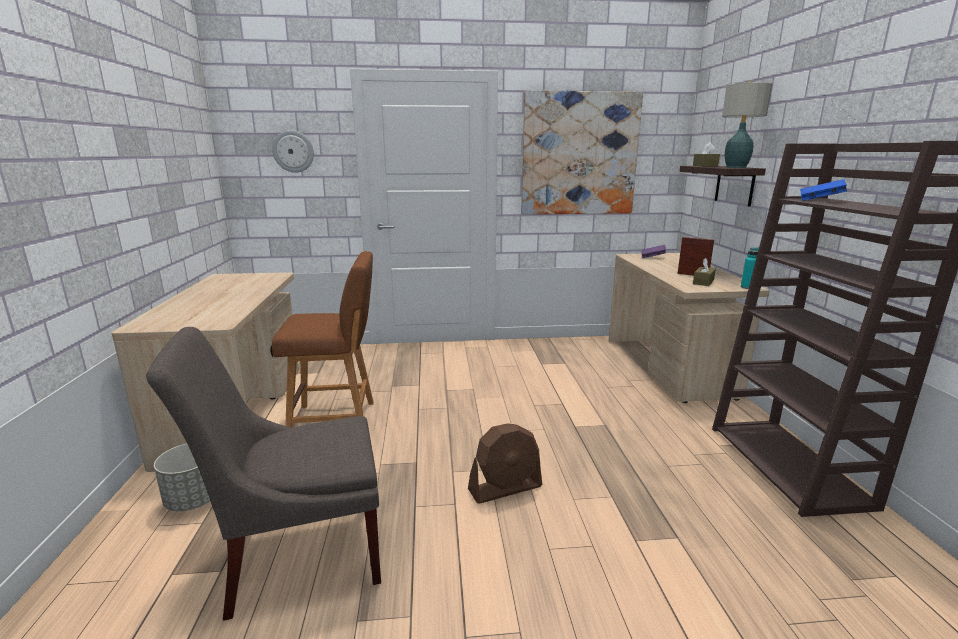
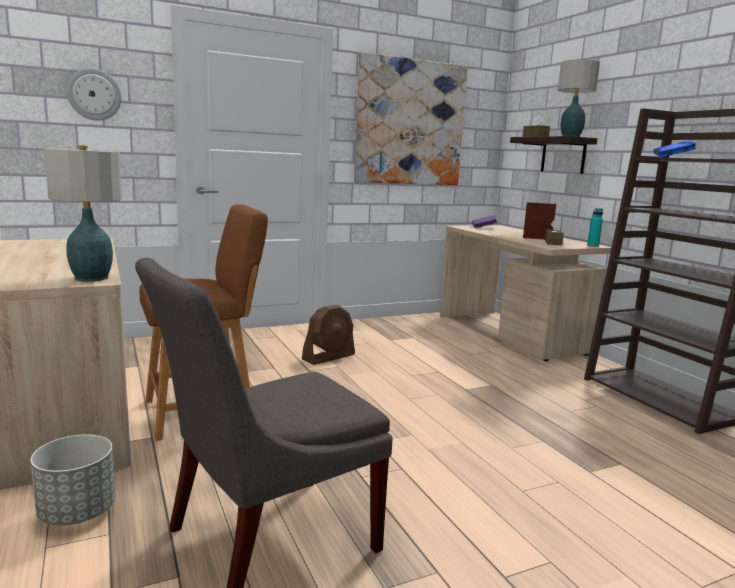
camera: 20 degrees left, 5 degrees down
brown fan [468,423,542,504] -> brown fan moved to [302,304,355,365]
none -> table lamp [44,145,122,282]

